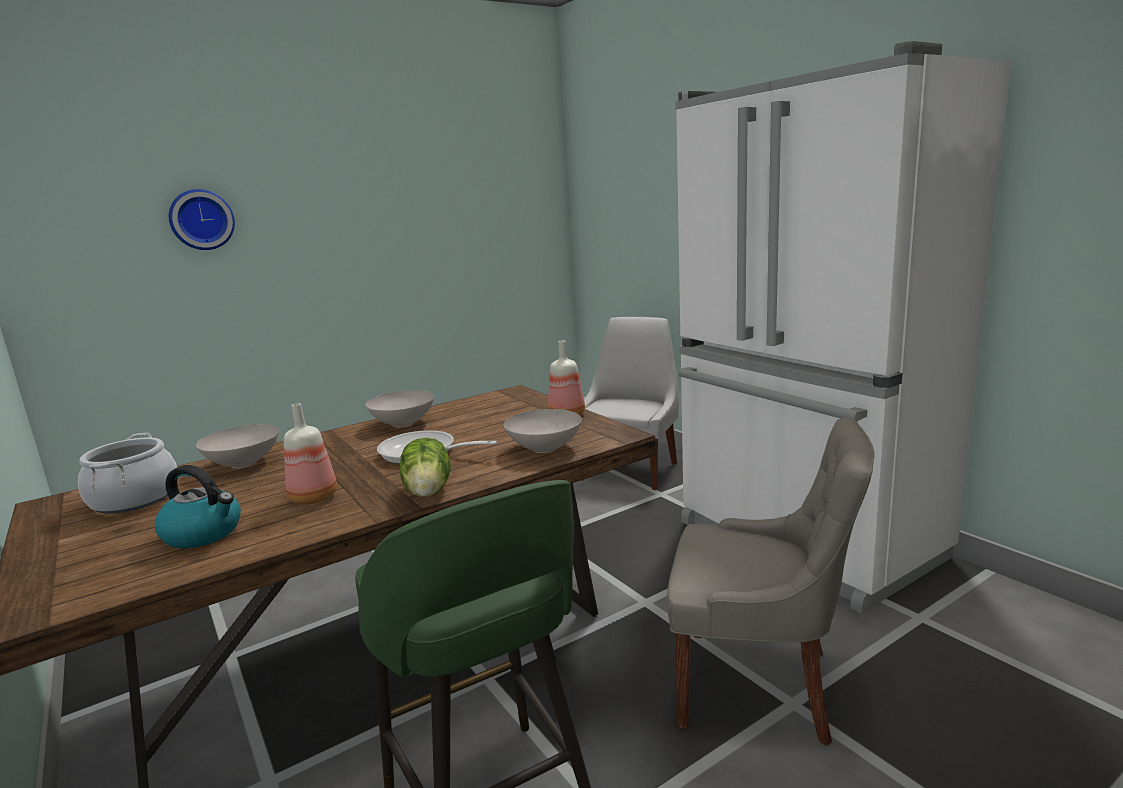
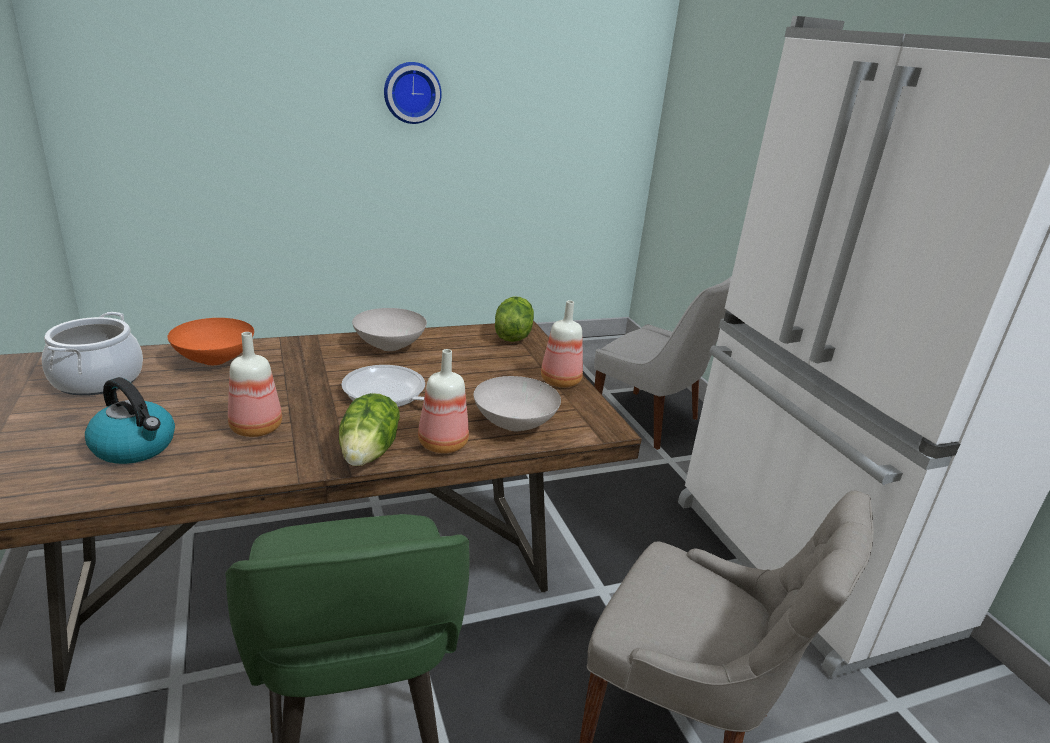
camera: 10 degrees right, 10 degrees up
wall clock [169,189,235,250] -> wall clock moved to [384,62,442,124]
white bowl [196,424,279,468] -> orange bowl [167,318,254,365]
white chair [581,317,679,490] -> white chair turned 90 degrees clockwise [594,276,732,450]
none -> bottle [418,349,469,453]
none -> lettuce [495,297,534,342]

